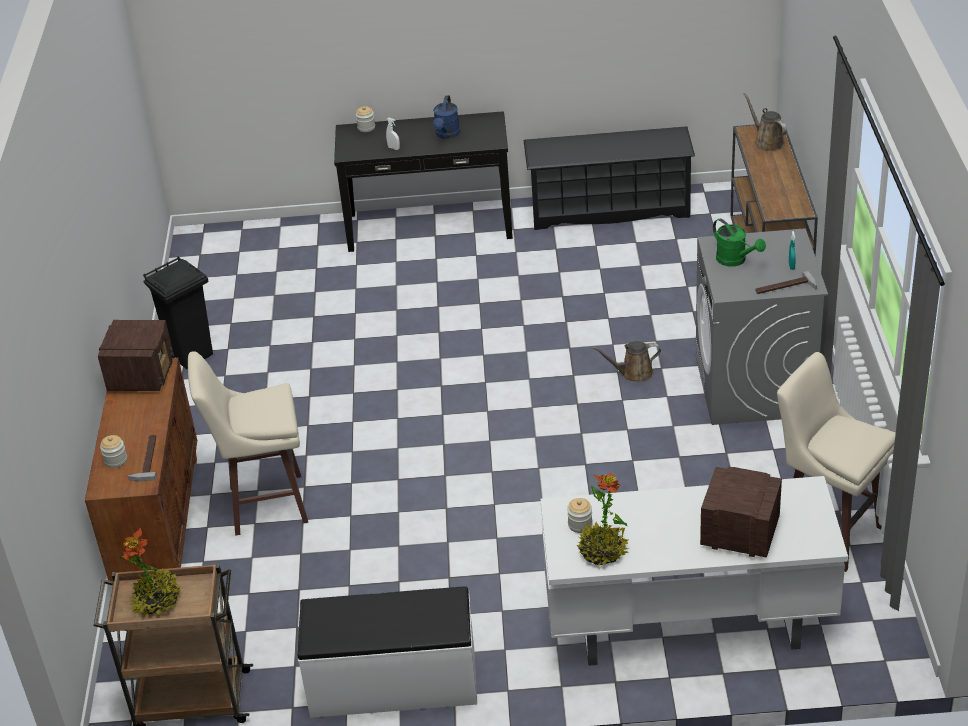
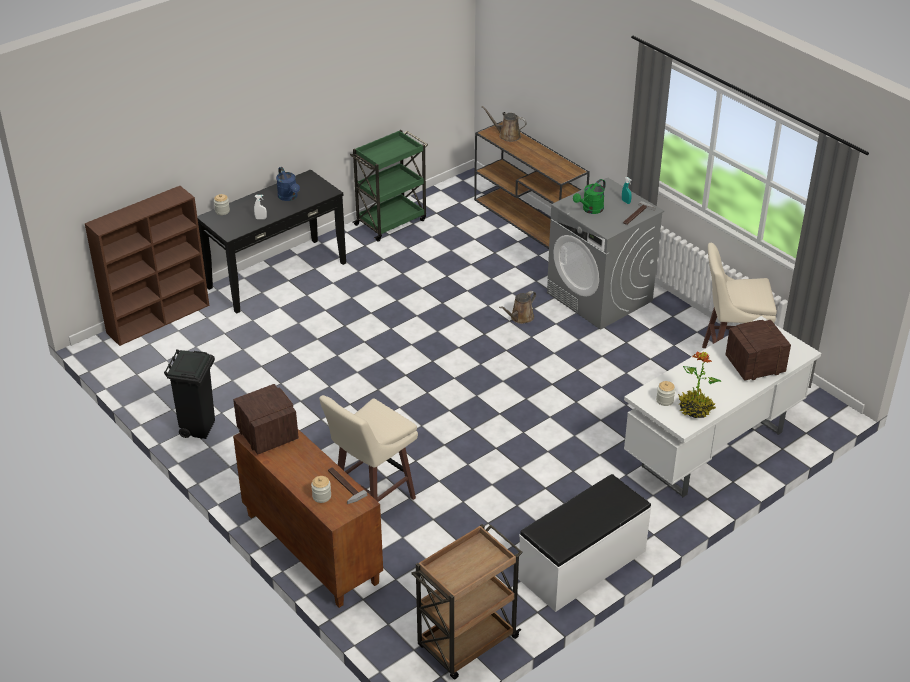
camera: 40 degrees left, 0 degrees up
potted plant [120,527,181,617] -> none
black shoe rack [524,126,695,230] -> green cart [350,130,428,242]
green watering can [713,219,766,267] -> green watering can turned 120 degrees clockwise [573,179,606,214]
none -> brown bookcase [85,186,209,346]

